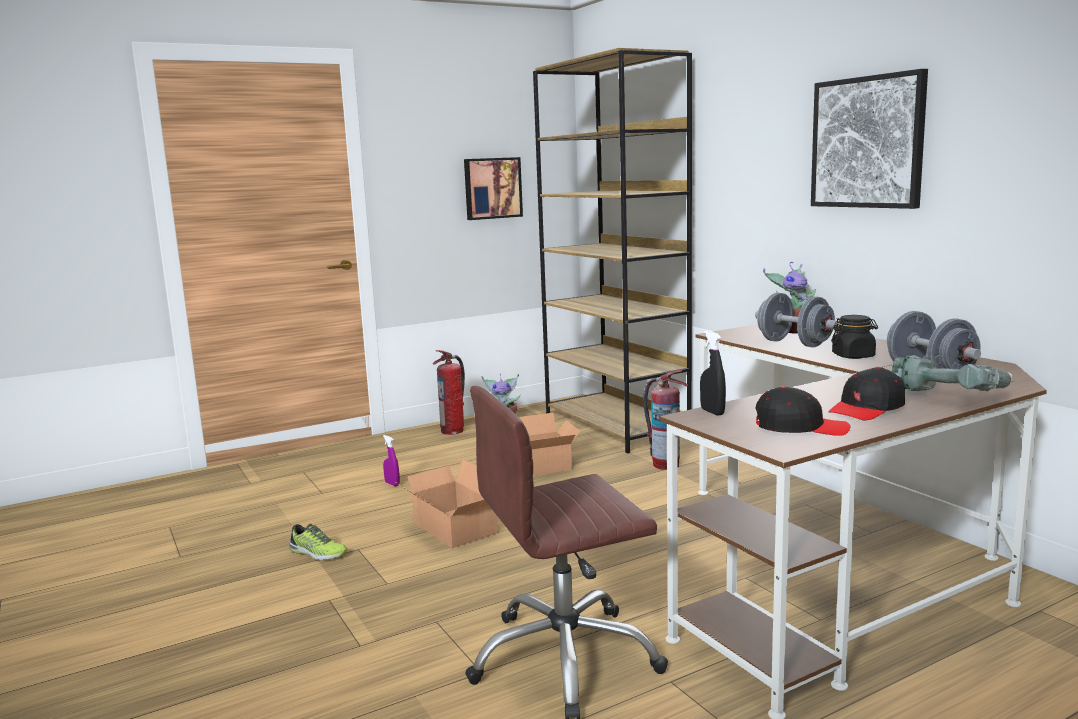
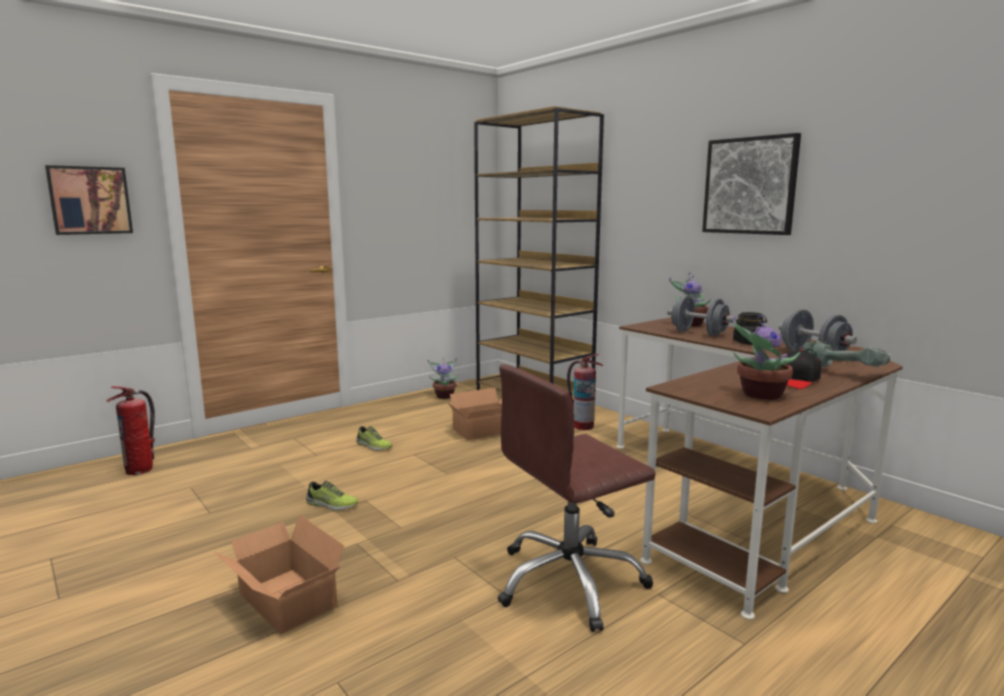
camera: 10 degrees left, 0 degrees up
purple spray bottle [383,435,400,486] -> shoe [356,426,392,451]
cardboard box [397,459,498,548] -> cardboard box moved to [214,514,344,635]
fire extinguisher [433,350,465,435] -> fire extinguisher moved to [106,386,155,475]
picture [464,157,523,220] -> picture moved to [45,165,133,235]
black spray bottle [700,330,726,416] -> none
black cap [755,386,850,436] -> potted plant [733,315,800,400]

